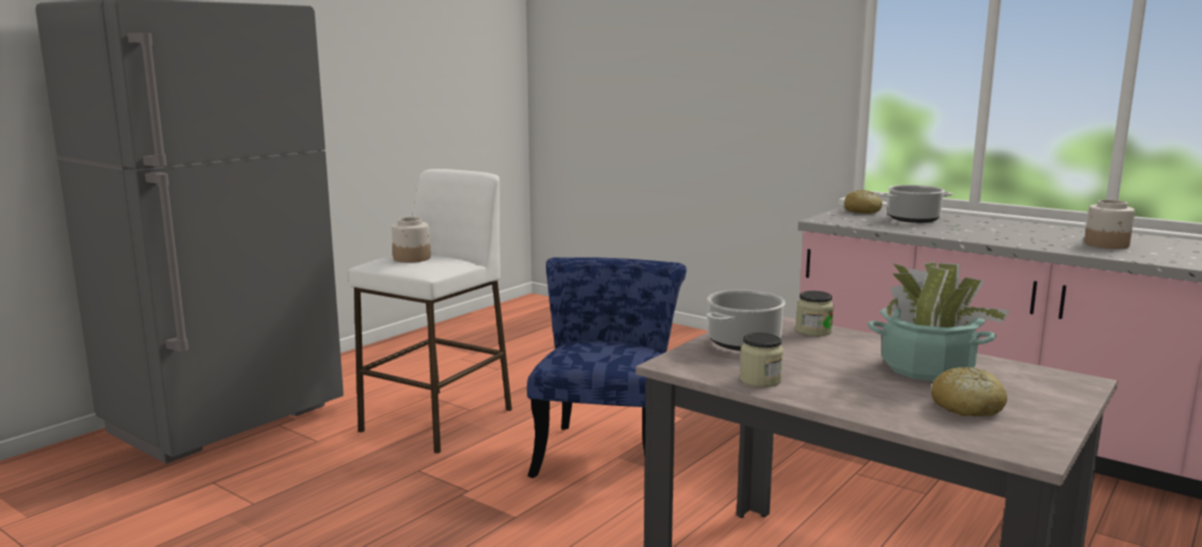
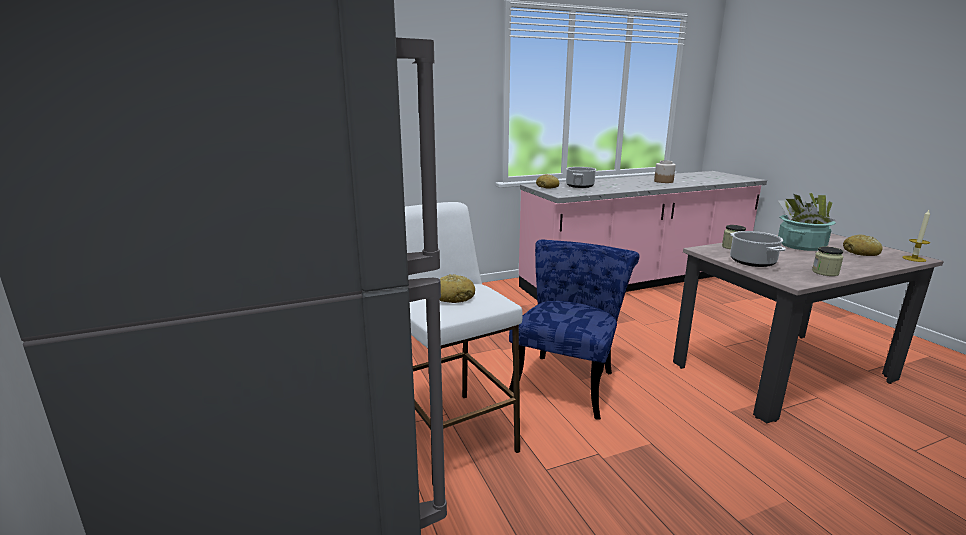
camera: 60 degrees left, 5 degrees up
jar [391,217,431,263] -> bread [440,274,475,303]
blue chair [527,257,686,478] -> blue chair turned 75 degrees clockwise [509,239,639,420]
none -> candle [902,210,930,262]

